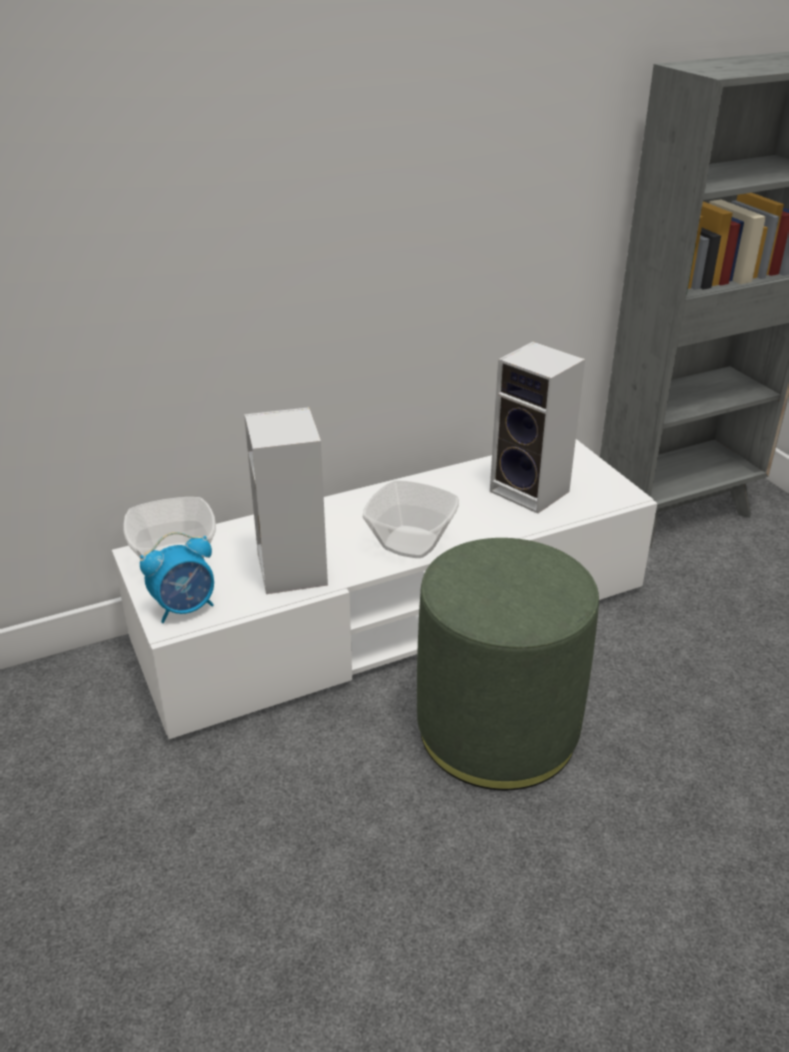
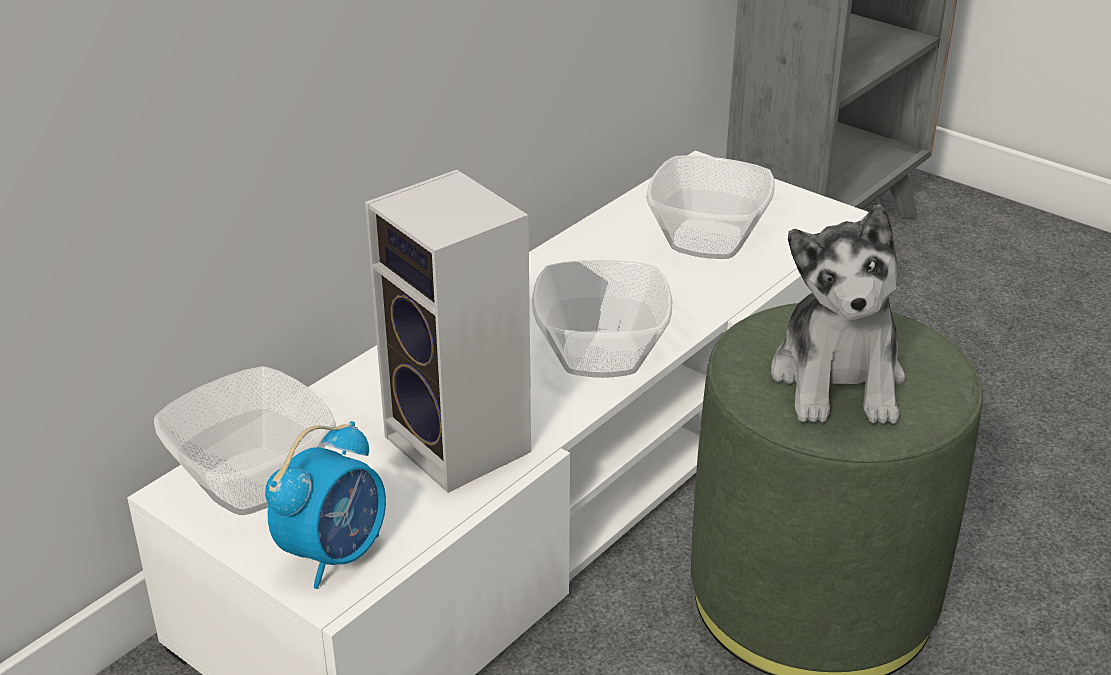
camera: 25 degrees left, 0 degrees up
speaker [490,342,585,514] -> bowl [646,155,775,259]
none -> plush toy [771,204,905,424]

